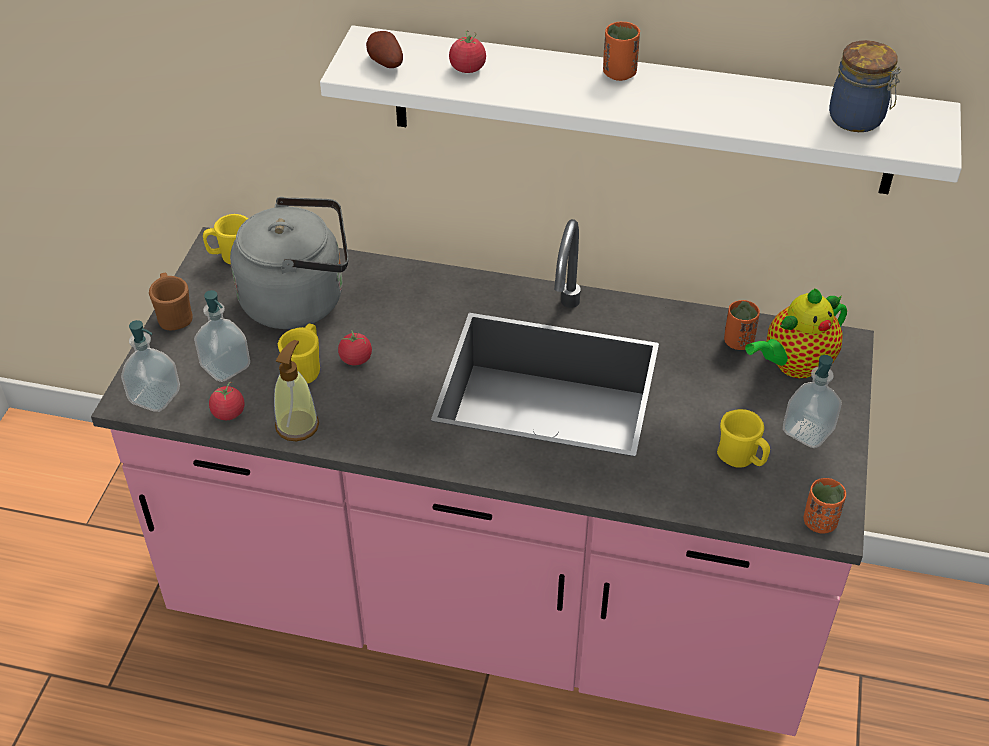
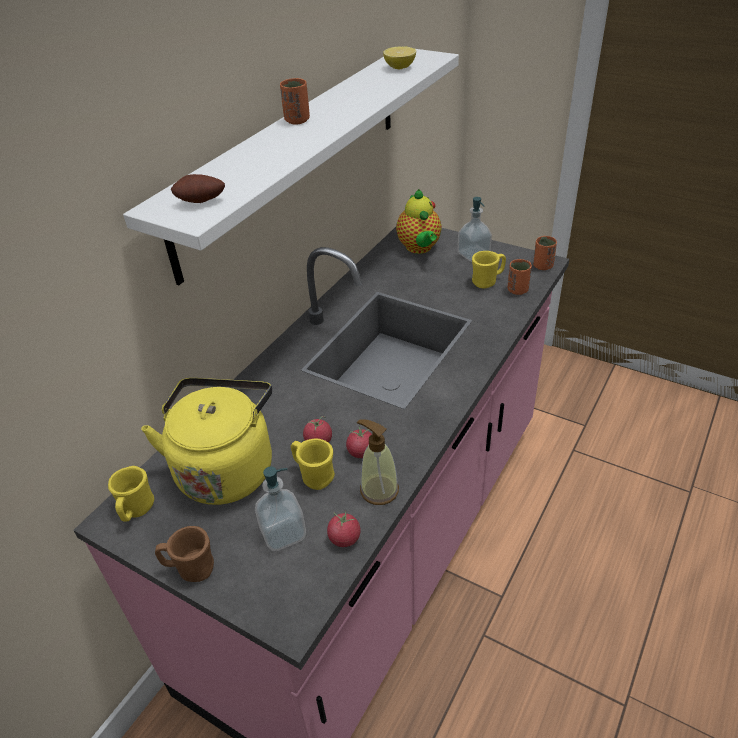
camera: 70 degrees left, 5 degrees down
soap dispenser [121,320,180,412] -> none
grey kettle [230,197,348,329] -> yellow kettle [141,378,272,505]
tomato [449,30,486,73] -> tomato moved to [346,426,372,458]
orange cup [724,300,760,350] -> orange cup moved to [508,259,532,295]
jar [829,40,902,132] -> lemon [383,46,416,69]

